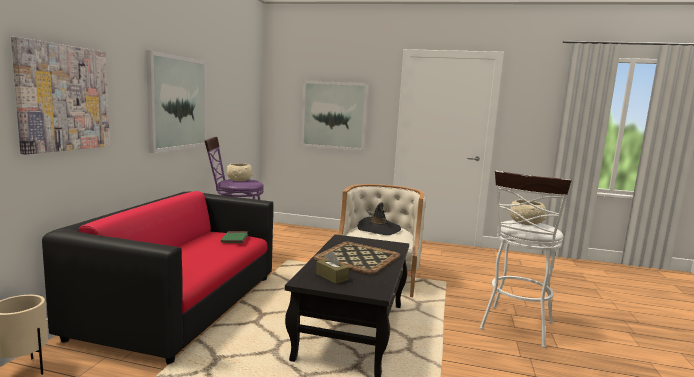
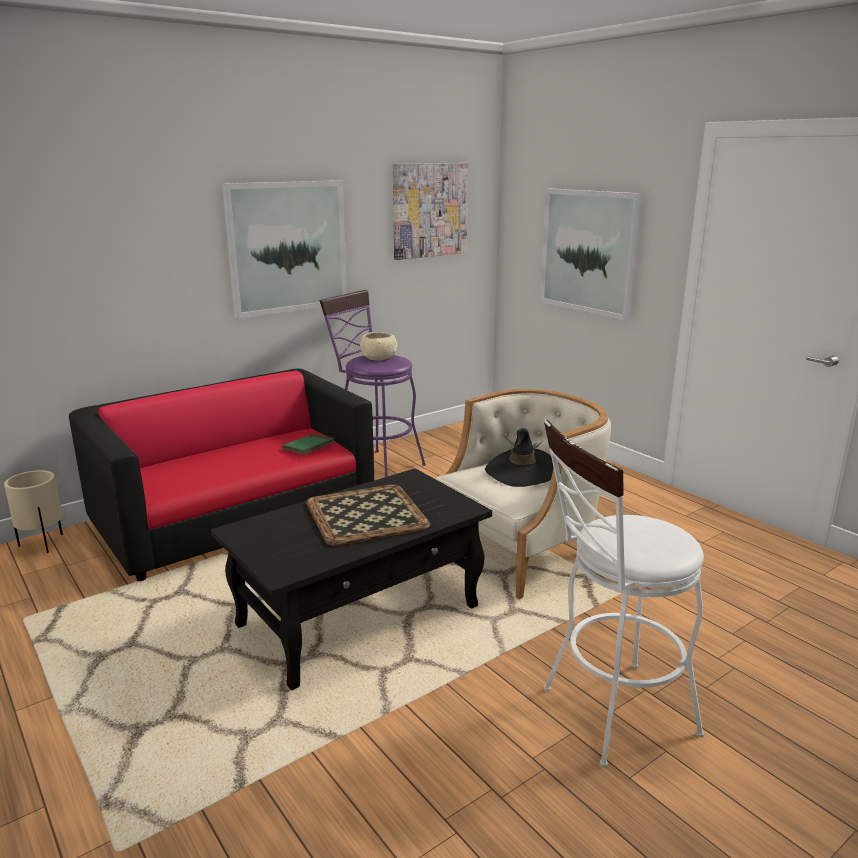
camera: 40 degrees right, 10 degrees up
picture [11,37,110,154] -> picture moved to [393,163,468,260]
brown tissue box [316,252,349,284] -> none
beige bowl [510,199,546,225] -> none

